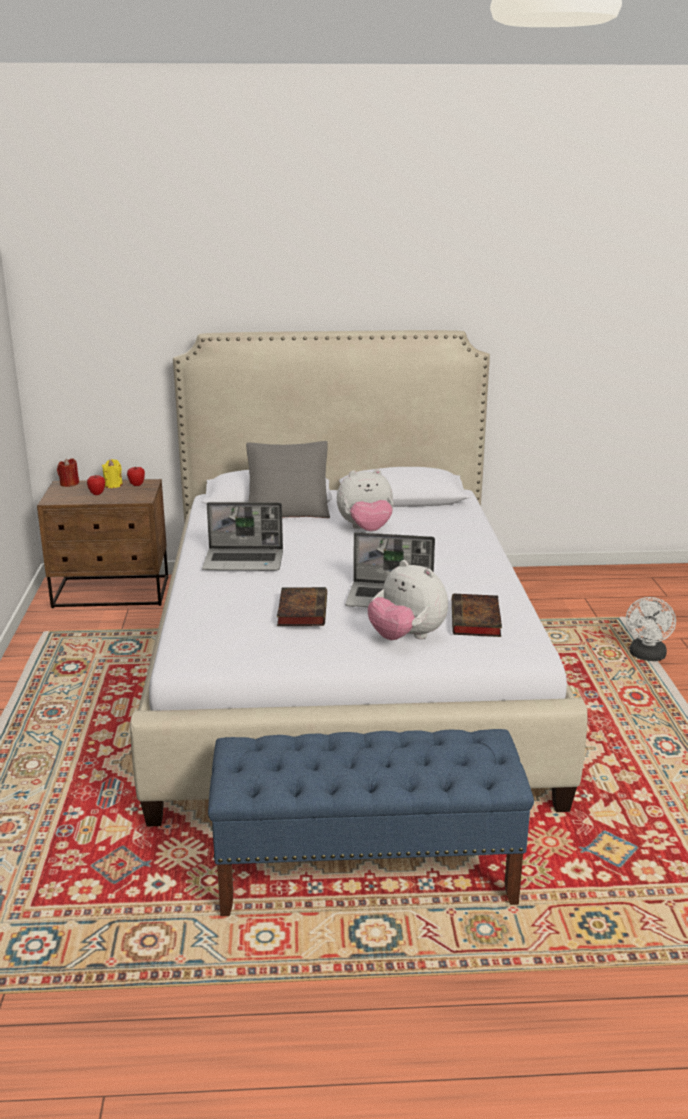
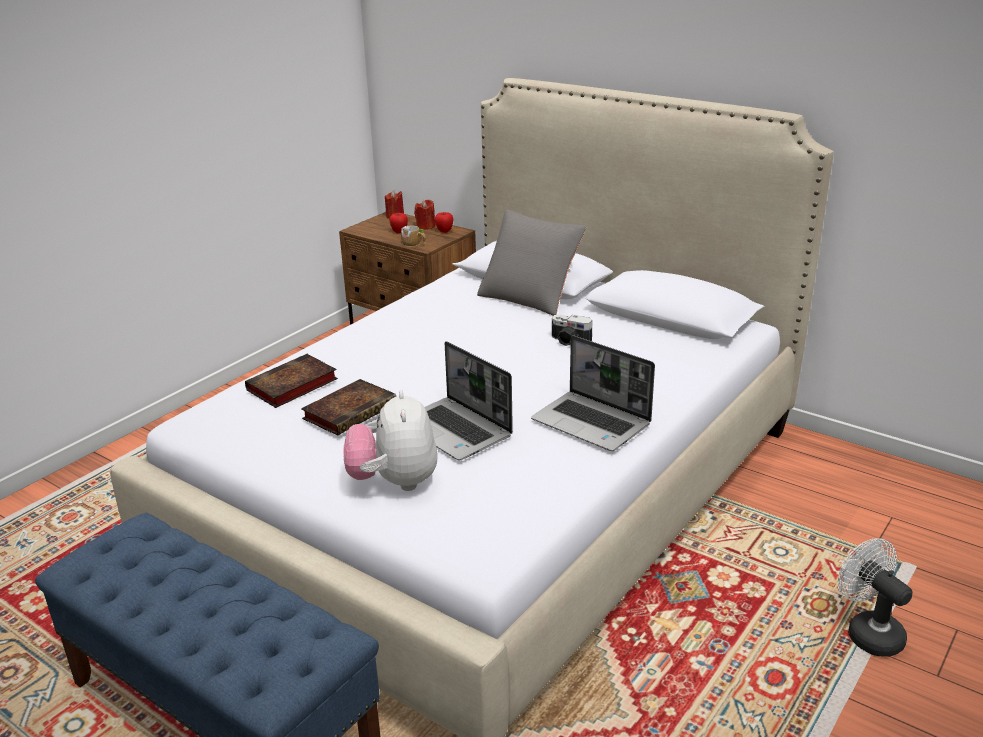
camera: 40 degrees right, 5 degrees up
yellow candle [102,459,123,488] -> red candle [414,200,435,230]
laptop [202,502,283,570] -> laptop moved to [531,335,655,451]
plush toy [337,469,393,531] -> camera [552,315,592,346]
book [452,593,502,637] -> book moved to [245,354,338,408]
white fan [626,597,676,661] -> white fan turned 90 degrees clockwise [838,538,913,657]
none -> mug [401,226,426,247]

